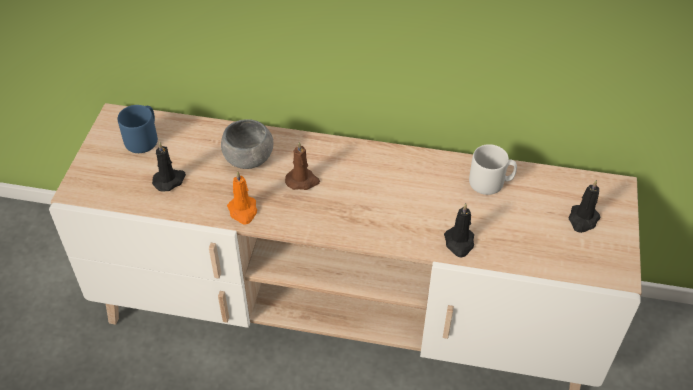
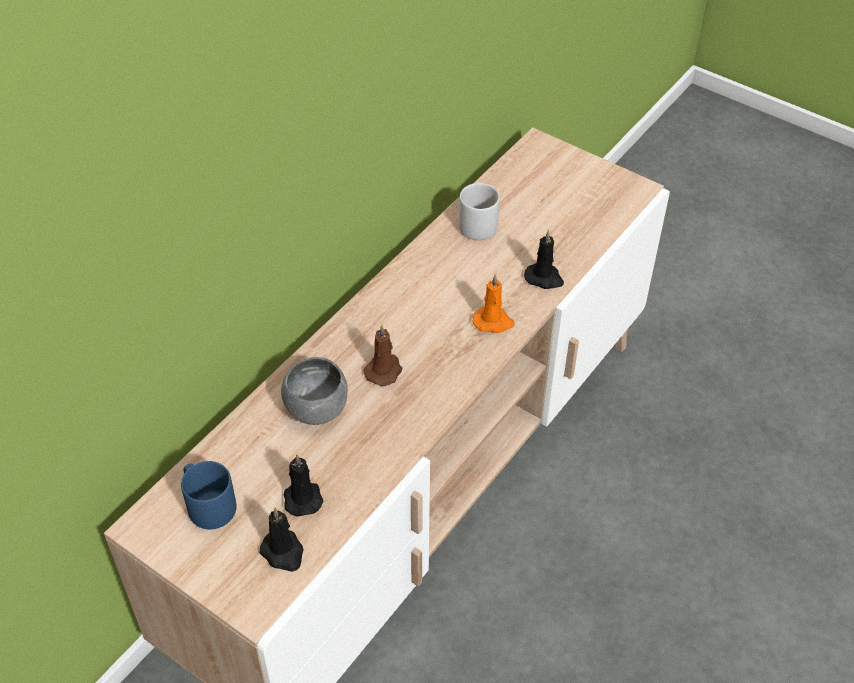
camera: 65 degrees left, 0 degrees up
orange candle [227,171,257,224] -> orange candle moved to [473,274,515,333]
black candle [569,180,600,233] -> black candle moved to [259,508,303,572]

